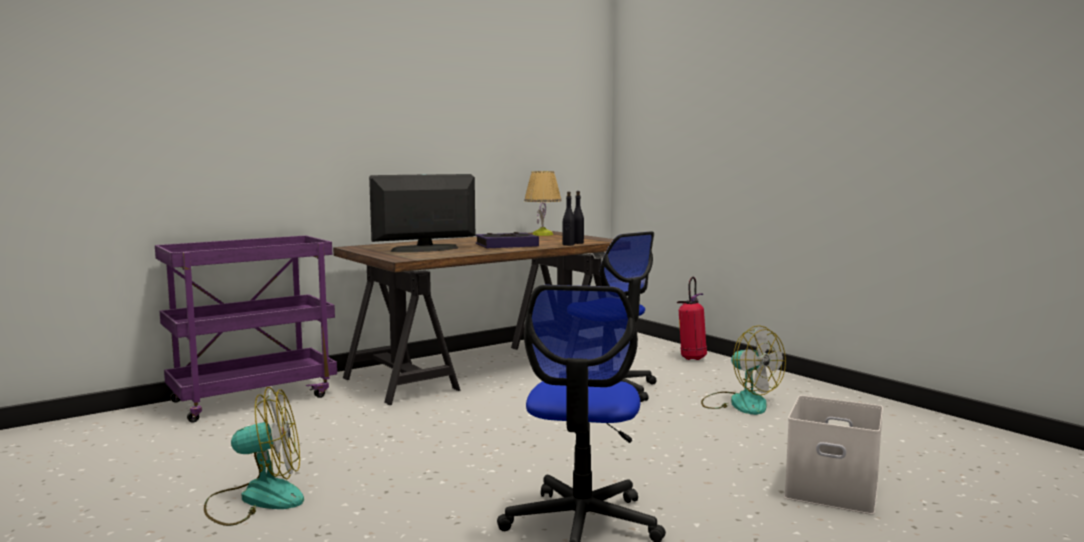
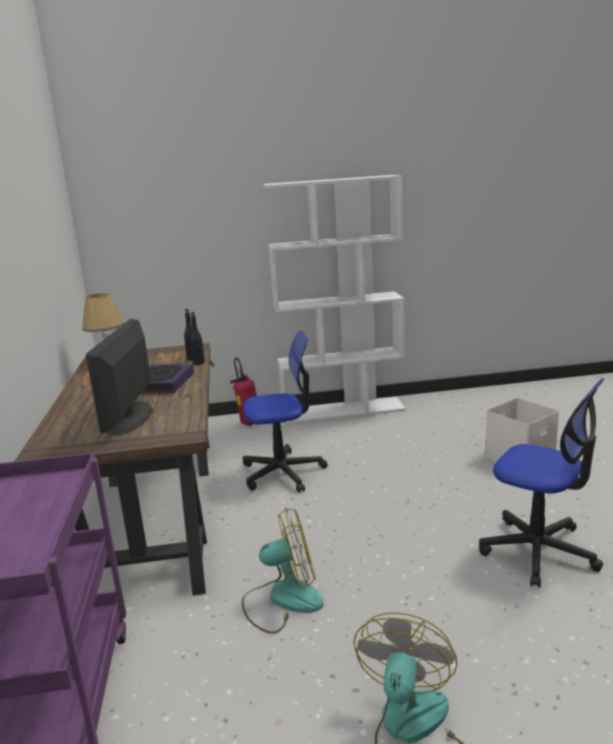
camera: 60 degrees left, 10 degrees up
fan [701,325,786,415] -> fan moved to [242,508,324,634]
none -> white bookcase [263,175,406,424]

